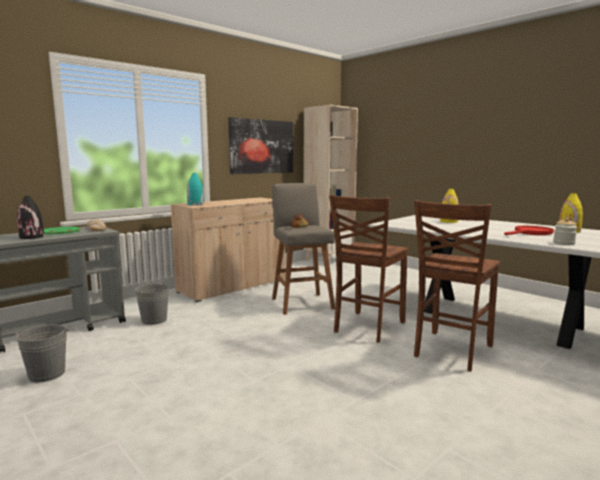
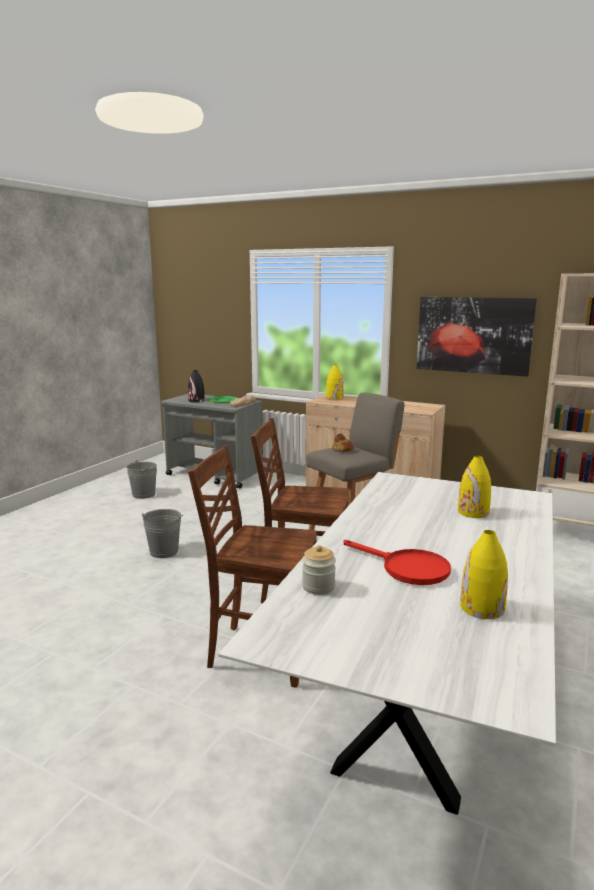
camera: 70 degrees right, 5 degrees up
grey bucket [135,282,169,325] -> grey bucket moved to [141,509,183,558]
turquoise vase [187,173,204,205] -> yellow vase [326,365,344,400]

